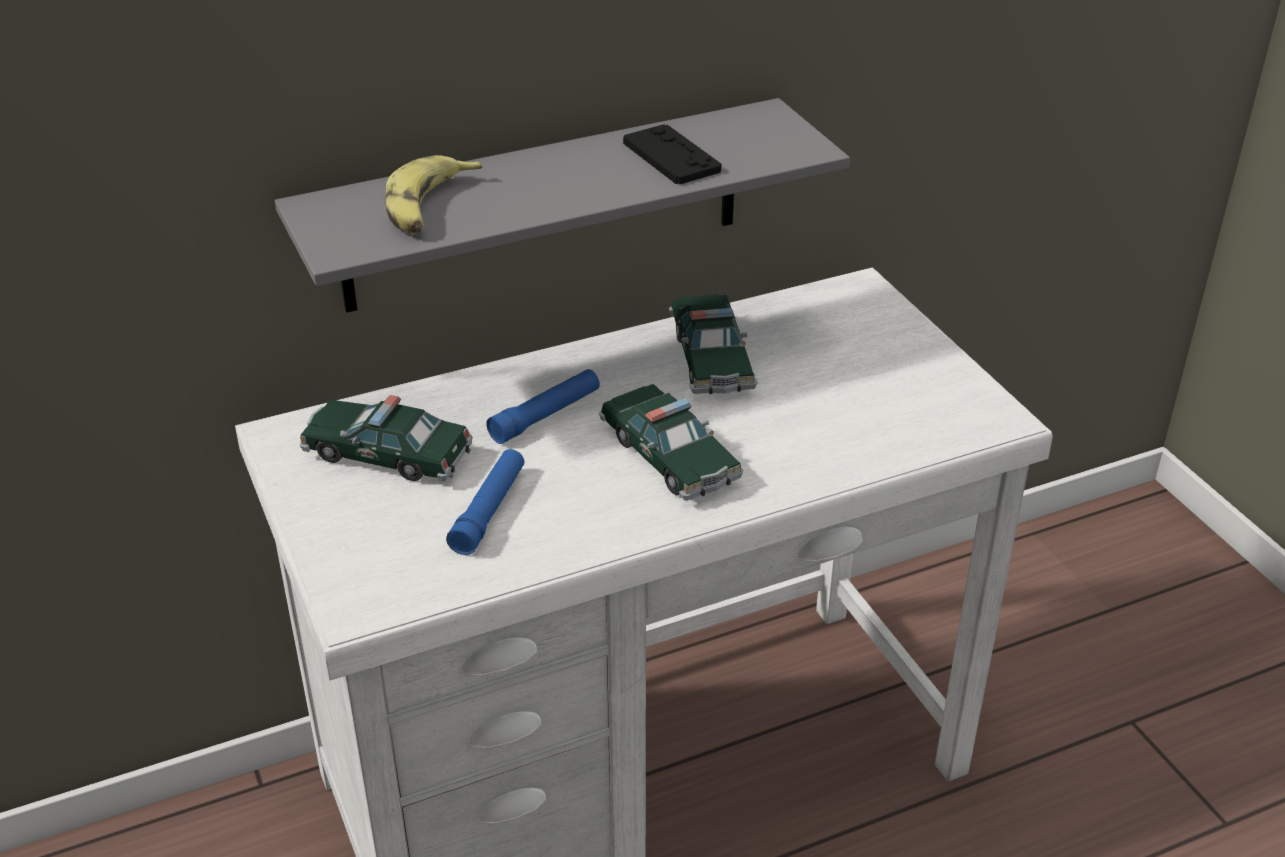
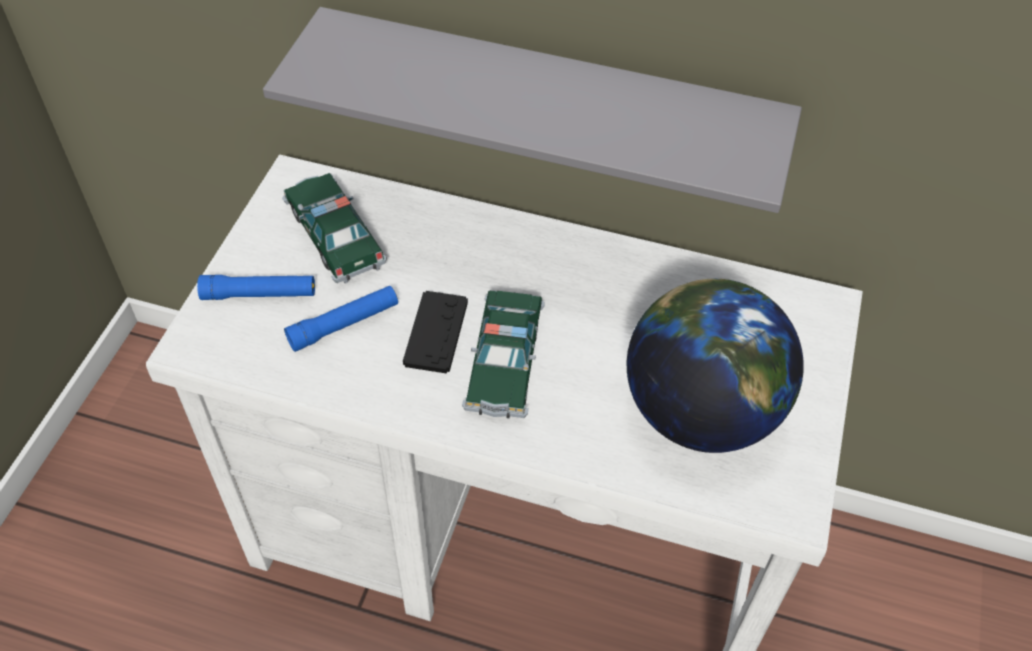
camera: 40 degrees right, 15 degrees up
banana [385,155,482,234] -> none
blue flashlight [486,369,600,444] -> blue flashlight moved to [197,275,315,300]
black game controller [623,124,721,185] -> black game controller moved to [403,291,468,374]
toy car [669,294,758,394] -> none
none -> globe [627,279,804,453]

